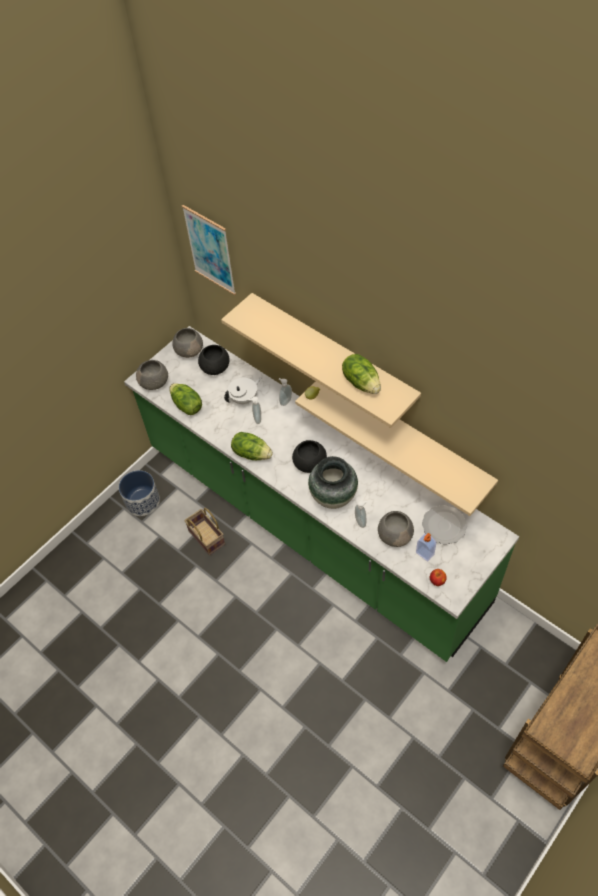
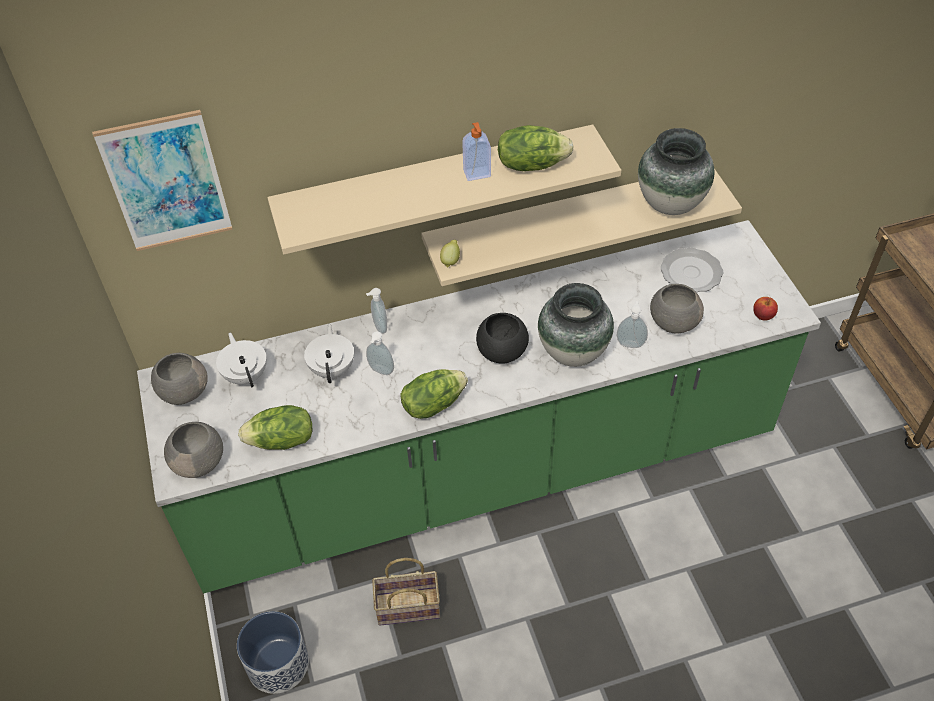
camera: 60 degrees left, 5 degrees down
black bowl [198,345,230,375] -> white teapot [216,333,267,388]
soap dispenser [416,533,436,561] -> soap dispenser moved to [462,122,491,181]
none -> vase [638,128,715,215]

